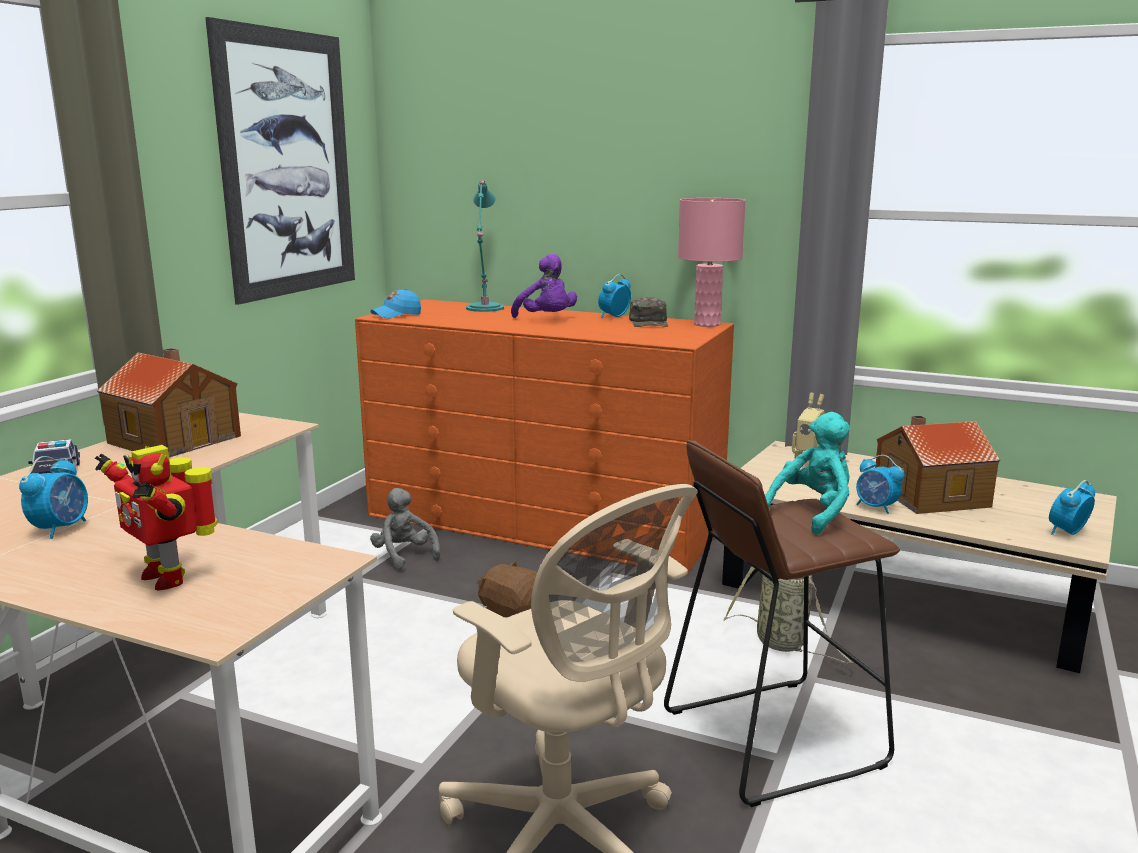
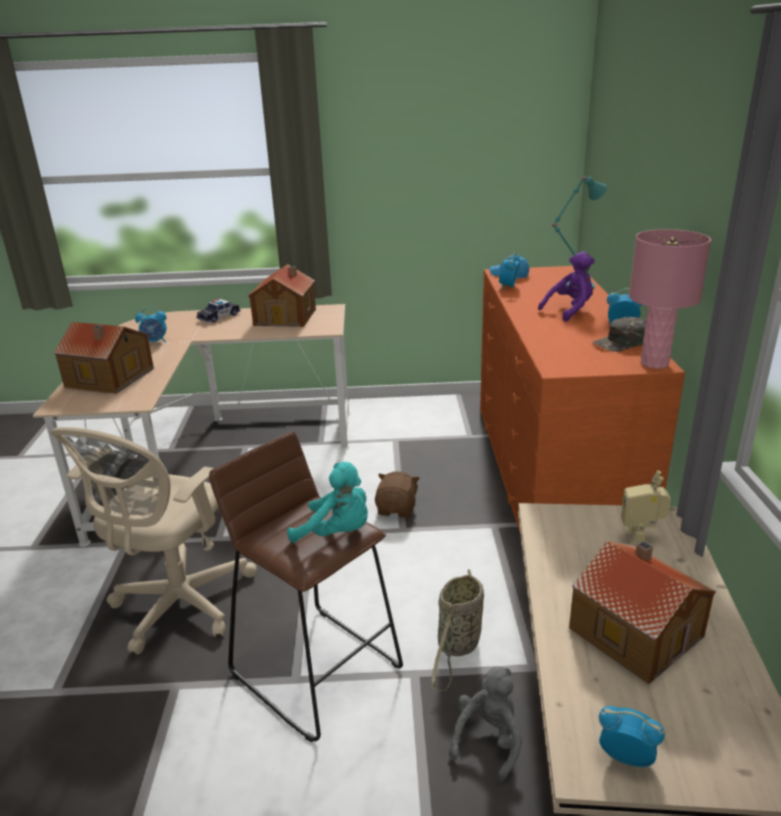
camera: 65 degrees right, 10 degrees up
toy robot [95,445,218,590] -> toy house [54,322,154,394]
picture [205,17,355,305] -> none
grey plush toy [370,488,440,569] -> grey plush toy moved to [449,667,522,782]
purple plush toy [511,254,577,318] -> purple plush toy turned 150 degrees counterclockwise [538,251,595,322]
alarm clock [856,455,904,514] -> alarm clock moved to [499,252,520,290]

